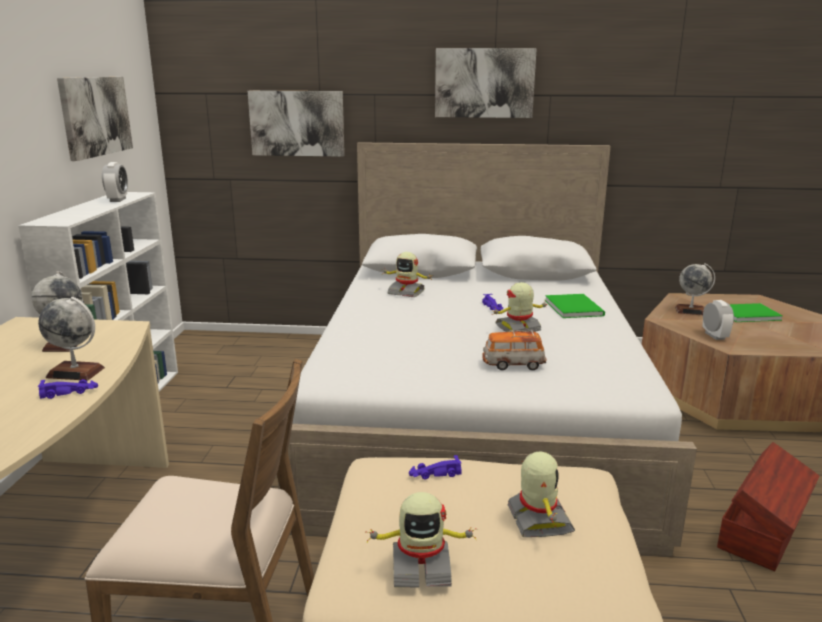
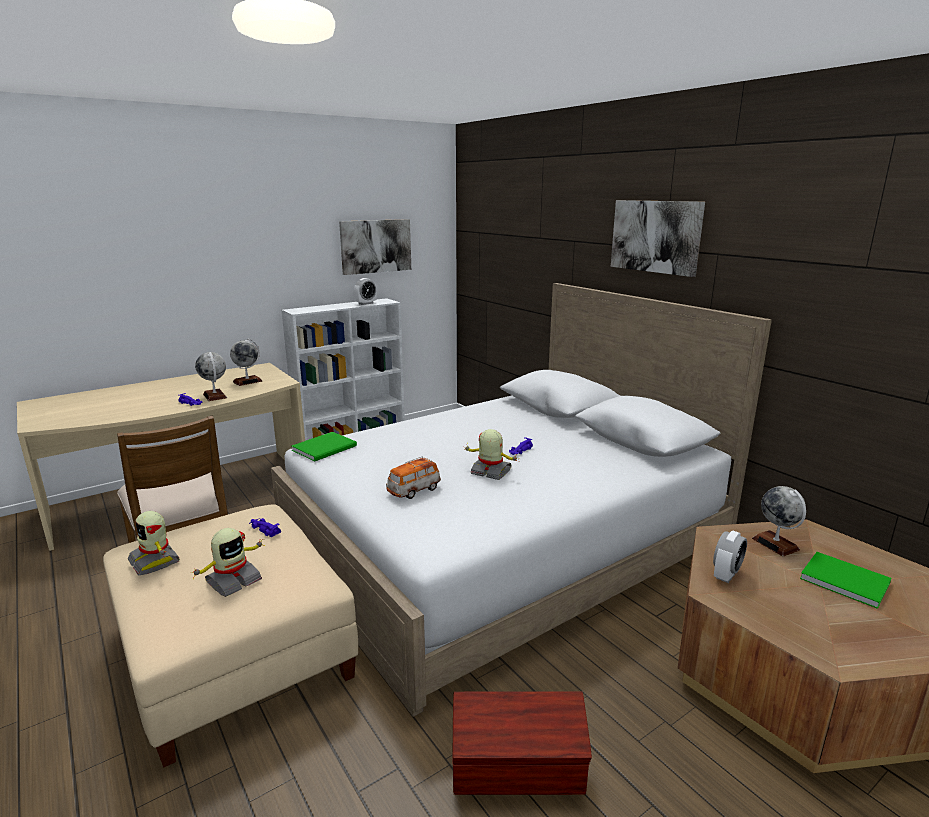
camera: 50 degrees right, 0 degrees up
picture [248,91,345,157] -> none
toy robot [383,252,432,297] -> none
toy car [483,330,547,370] -> toy car turned 90 degrees counterclockwise [386,456,441,499]
green book [545,294,605,318] -> green book moved to [292,432,357,461]

